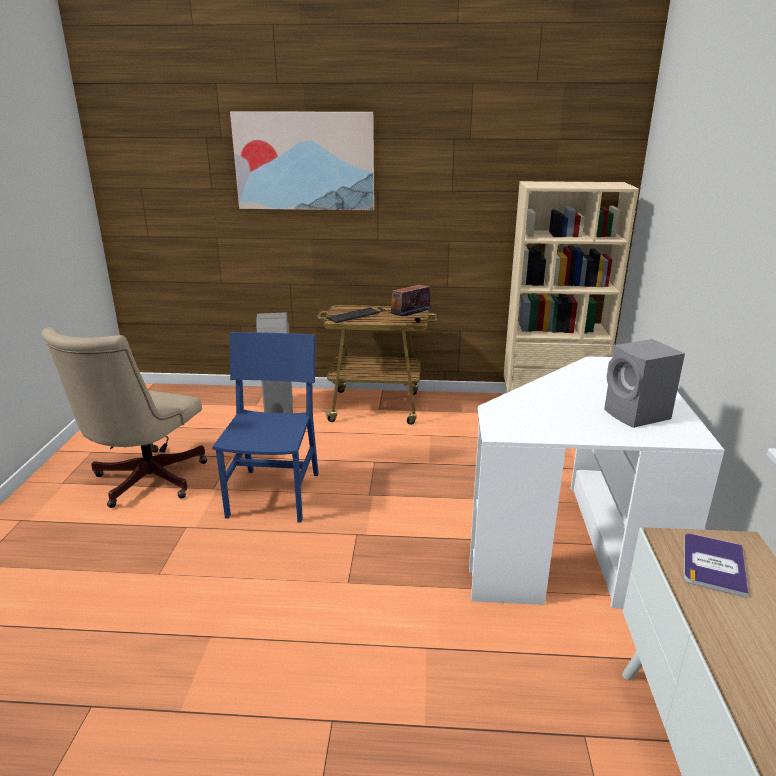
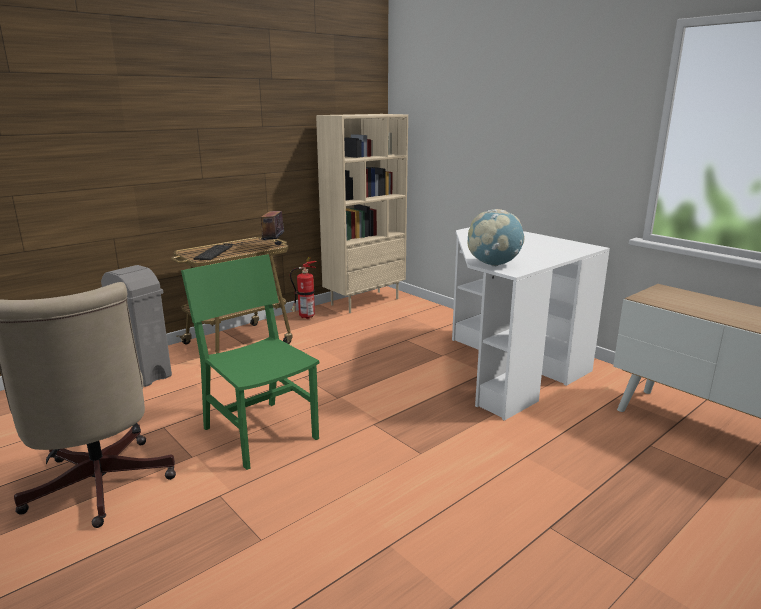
camera: 45 degrees left, 5 degrees down
blue chair [212,332,319,523] -> green chair [181,255,320,470]
picture [230,112,374,210] -> none
grey speaker [604,339,685,428] -> none
book [684,534,749,598] -> none
none -> fire extinguisher [290,257,316,319]
none -> globe [468,209,525,266]

